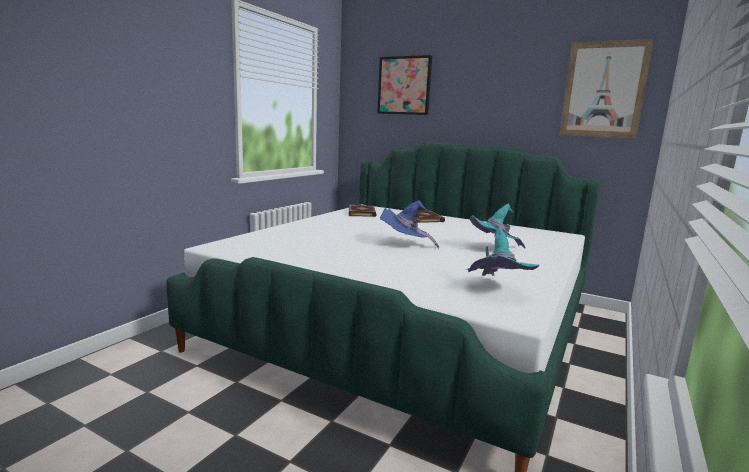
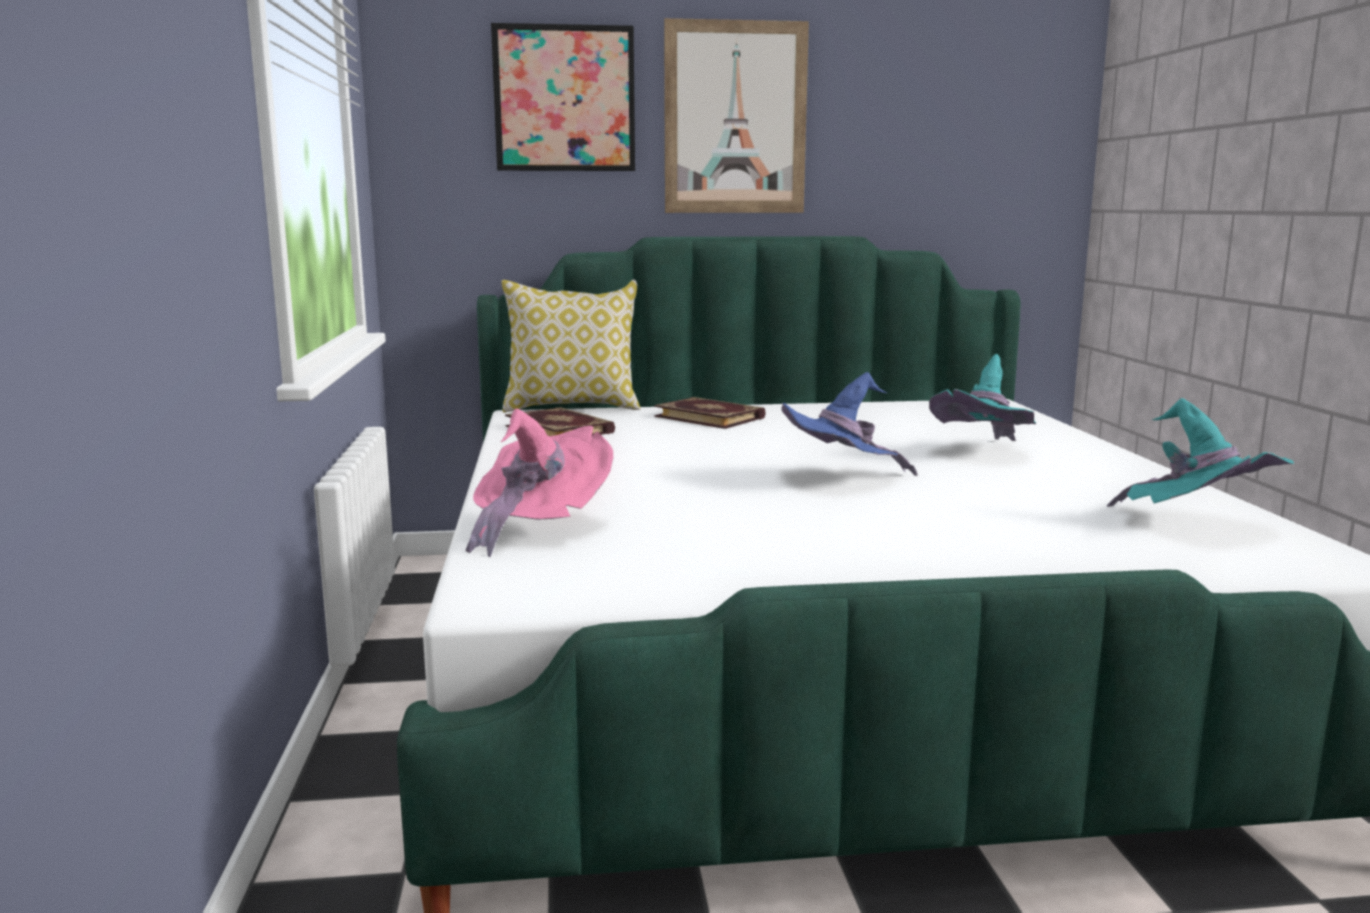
camera: 35 degrees left, 0 degrees up
picture [559,39,654,139] -> picture moved to [664,18,809,213]
none -> pink hat [466,409,613,557]
none -> pillow [501,279,641,413]

